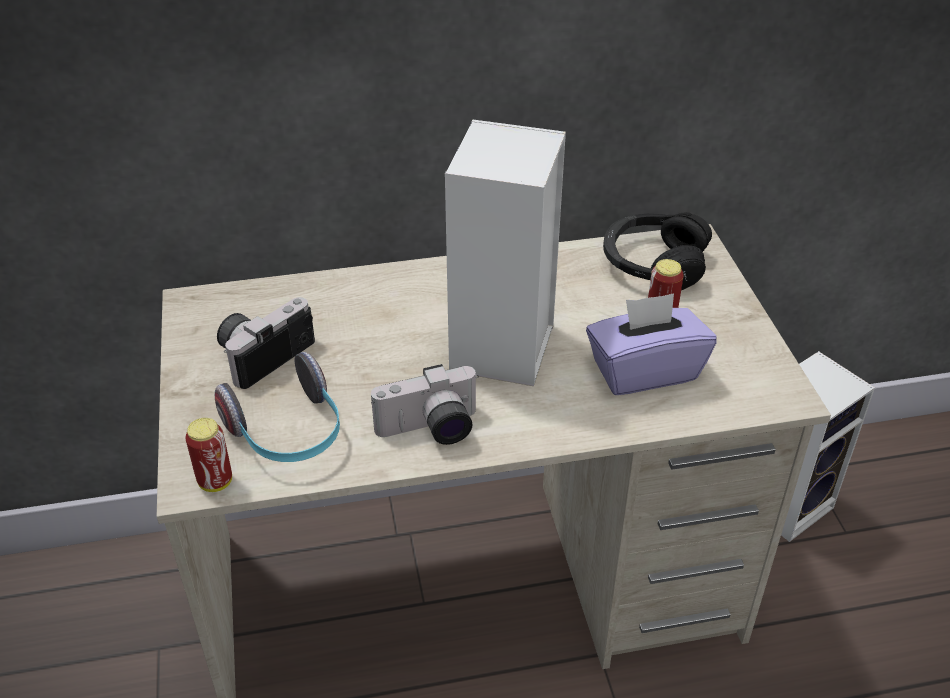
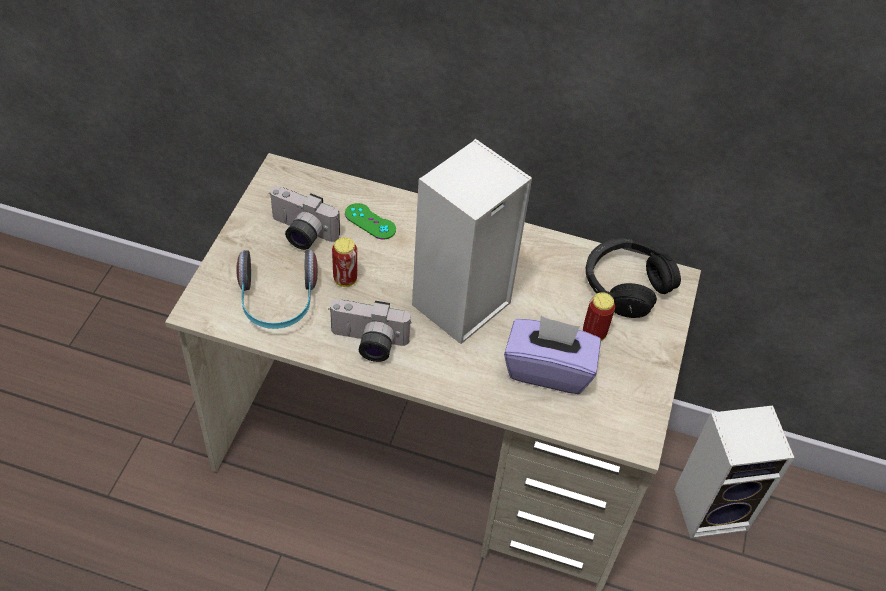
camera: 25 degrees right, 10 degrees up
can [186,418,232,492] -> can moved to [332,237,357,287]
camera [217,297,315,389] -> camera turned 135 degrees counterclockwise [269,186,340,250]
none -> green game controller [345,203,396,239]

